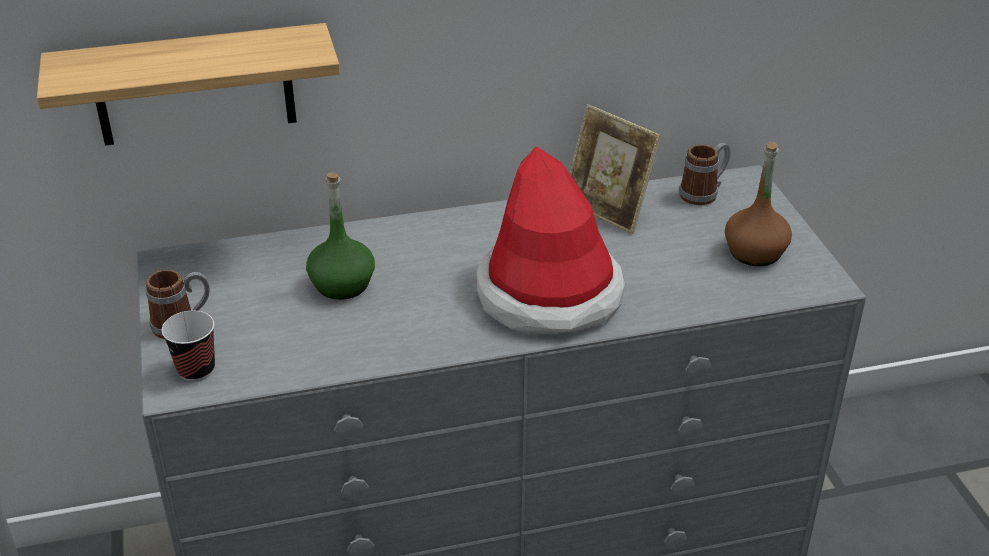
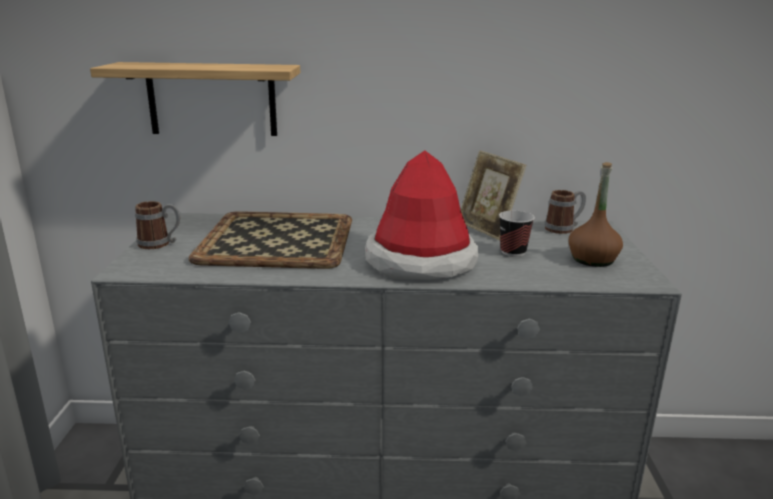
camera: 15 degrees right, 15 degrees down
cup [162,311,215,382] -> cup moved to [499,211,535,257]
green bottle [306,173,375,300] -> tray [188,211,352,269]

